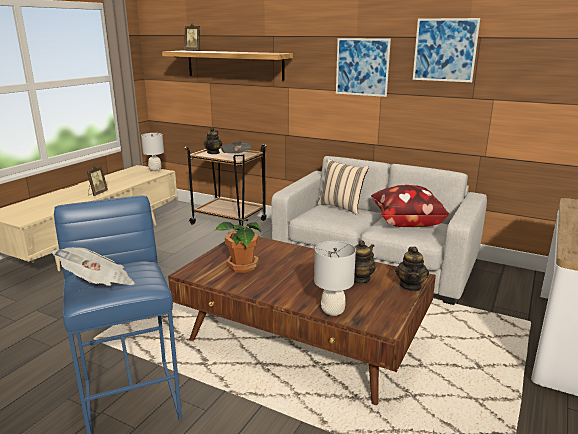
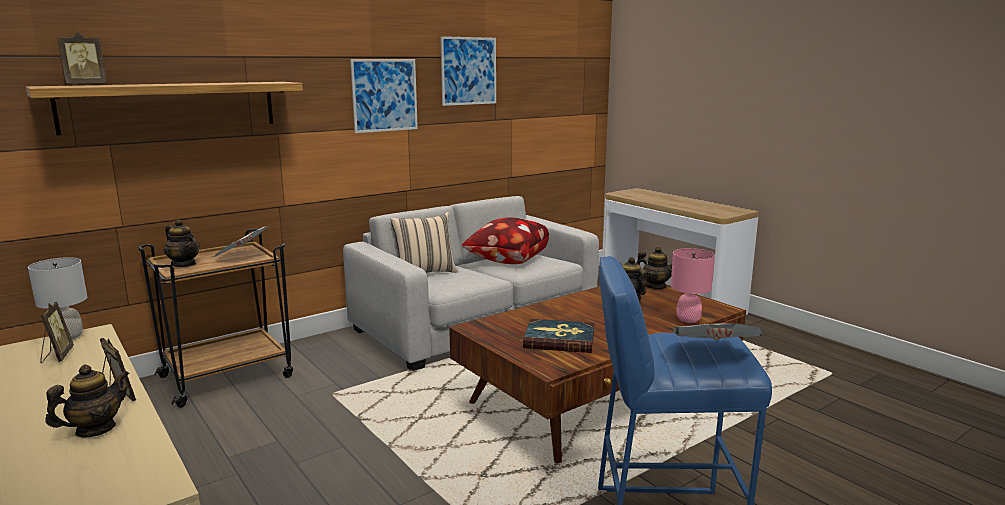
camera: 65 degrees left, 5 degrees down
potted plant [214,217,261,273] -> book [523,319,595,353]
grey table lamp [314,241,356,316] -> pink table lamp [671,248,715,323]
none -> picture frame [40,302,74,363]
none -> teapot [45,364,130,438]

